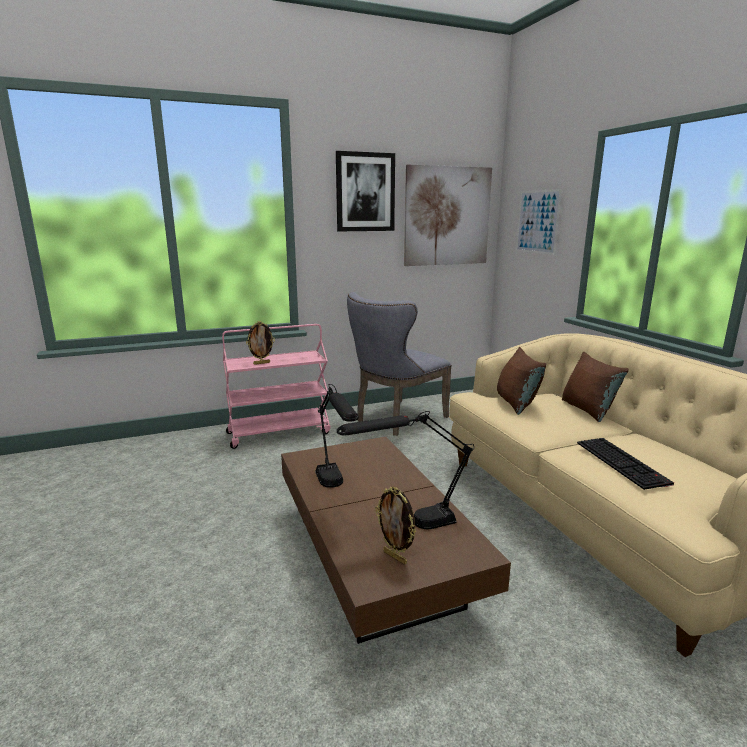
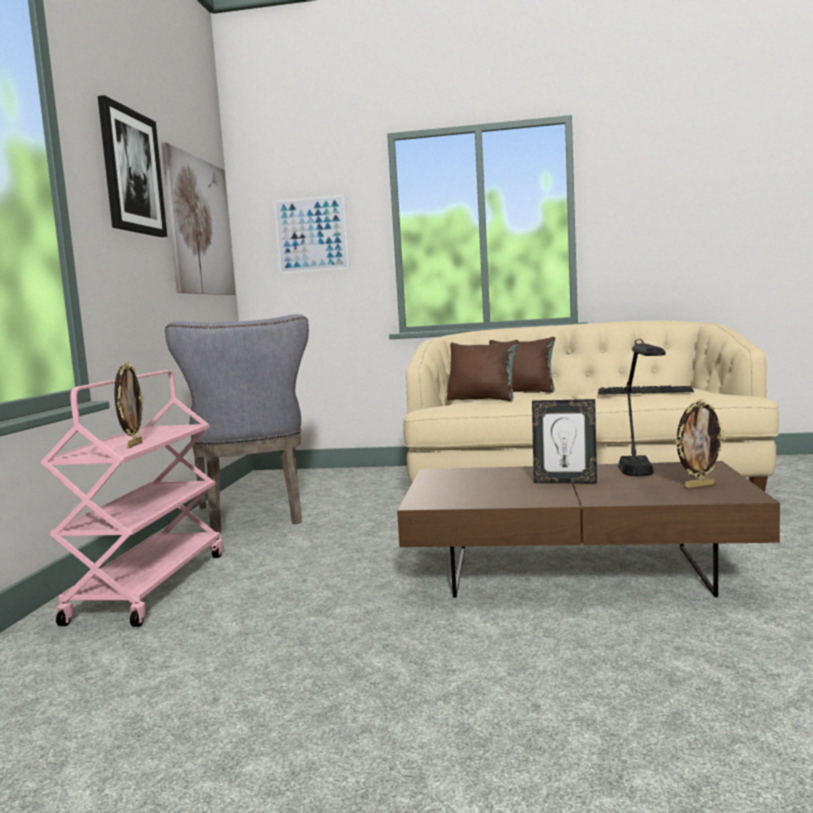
camera: 60 degrees left, 10 degrees down
black table lamp [315,384,358,488] -> none
none -> picture frame [532,399,597,484]

